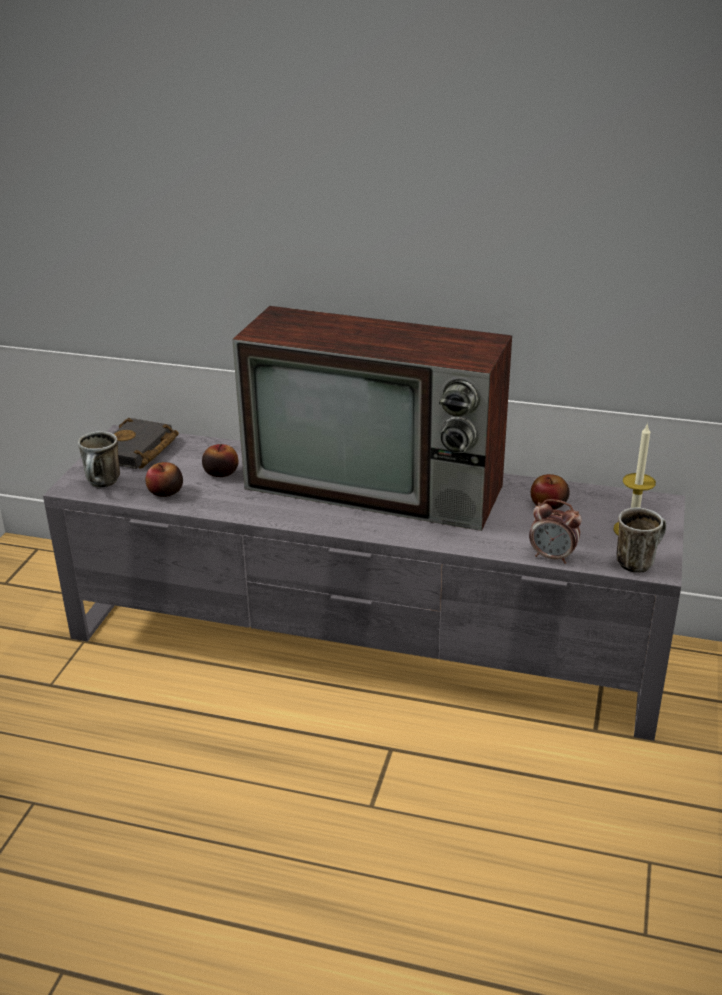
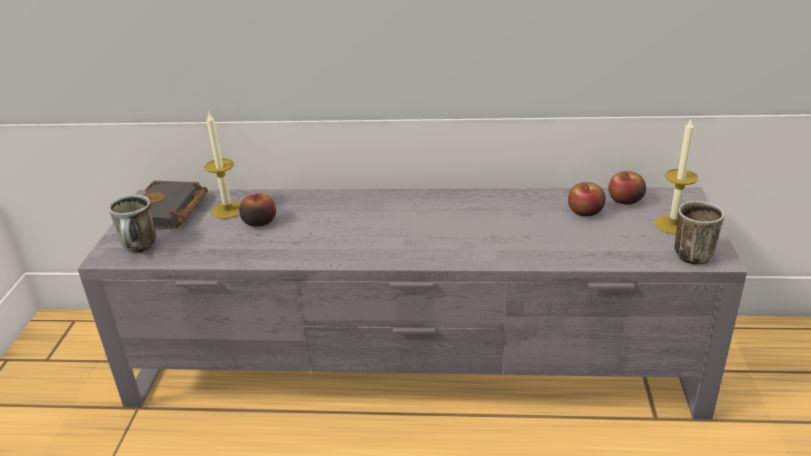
camera: 10 degrees left, 0 degrees up
apple [146,462,183,497] -> apple moved to [609,171,646,205]
television [232,306,512,531] -> none
alarm clock [529,499,582,564] -> none
none -> candle [205,111,241,219]

